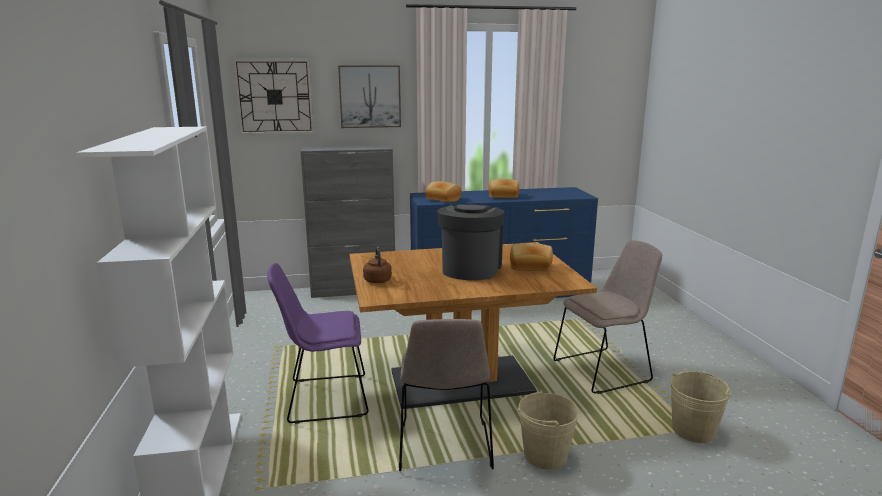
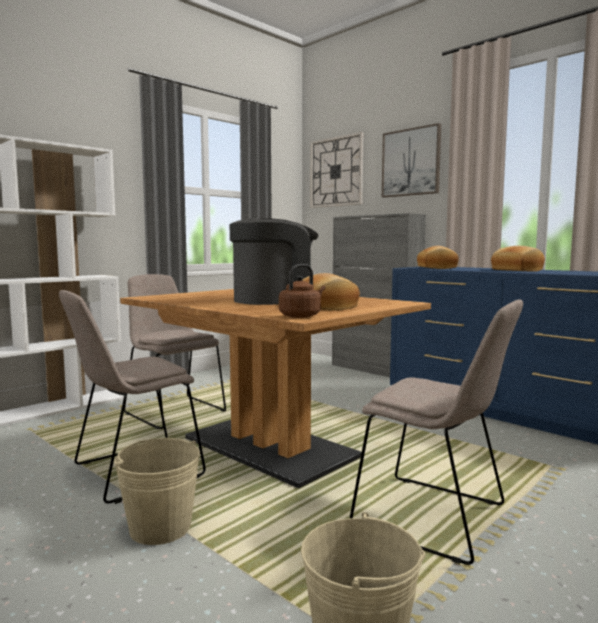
camera: 55 degrees right, 10 degrees down
purple chair [267,263,369,424] -> beige chair [124,274,226,429]
brown kettle [363,246,392,283] -> brown kettle moved to [279,264,325,318]

